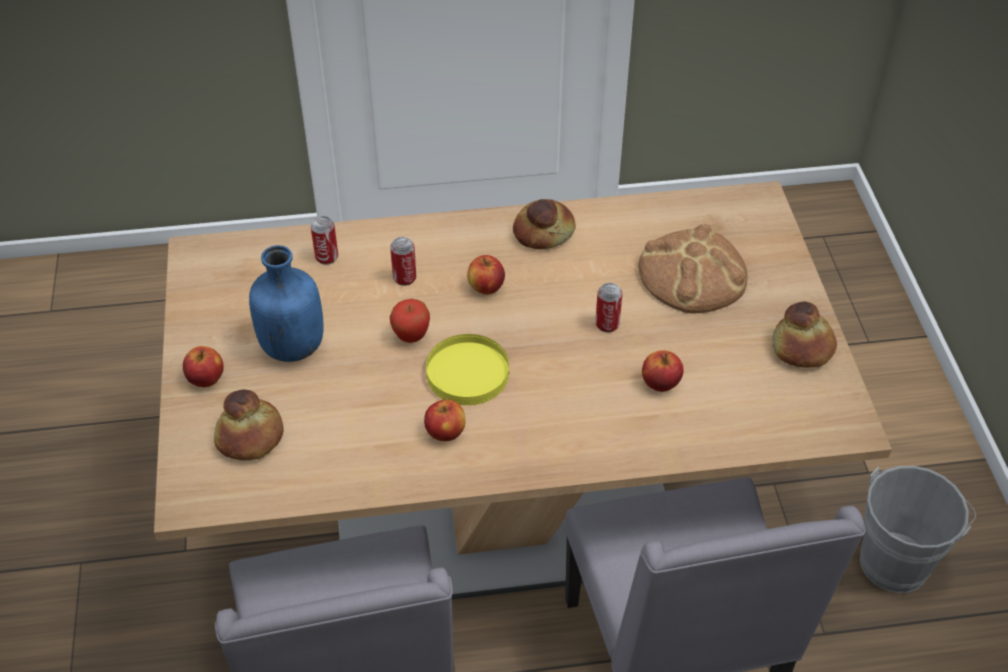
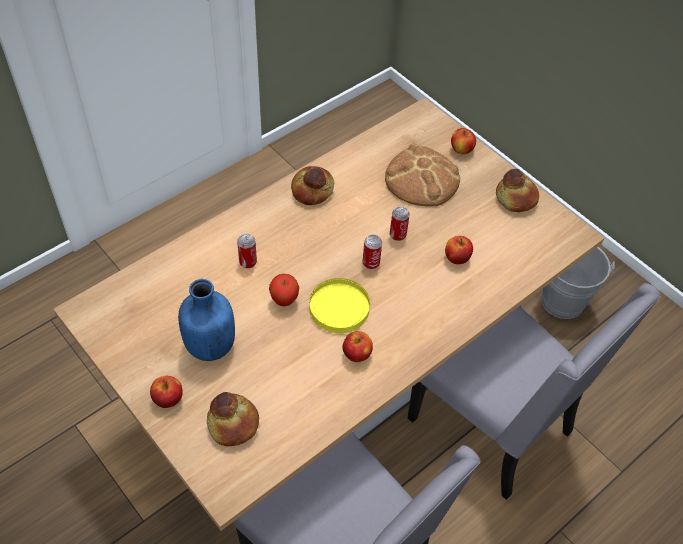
camera: 35 degrees left, 5 degrees up
can [311,216,338,265] -> can moved to [362,235,382,269]
apple [467,255,505,295] -> apple moved to [451,128,476,154]

